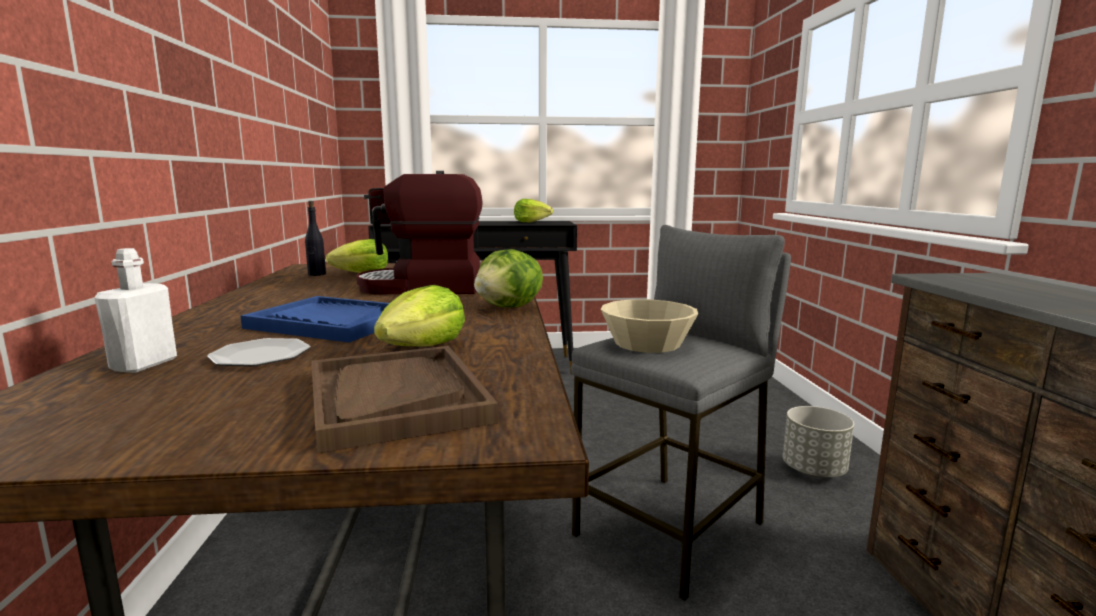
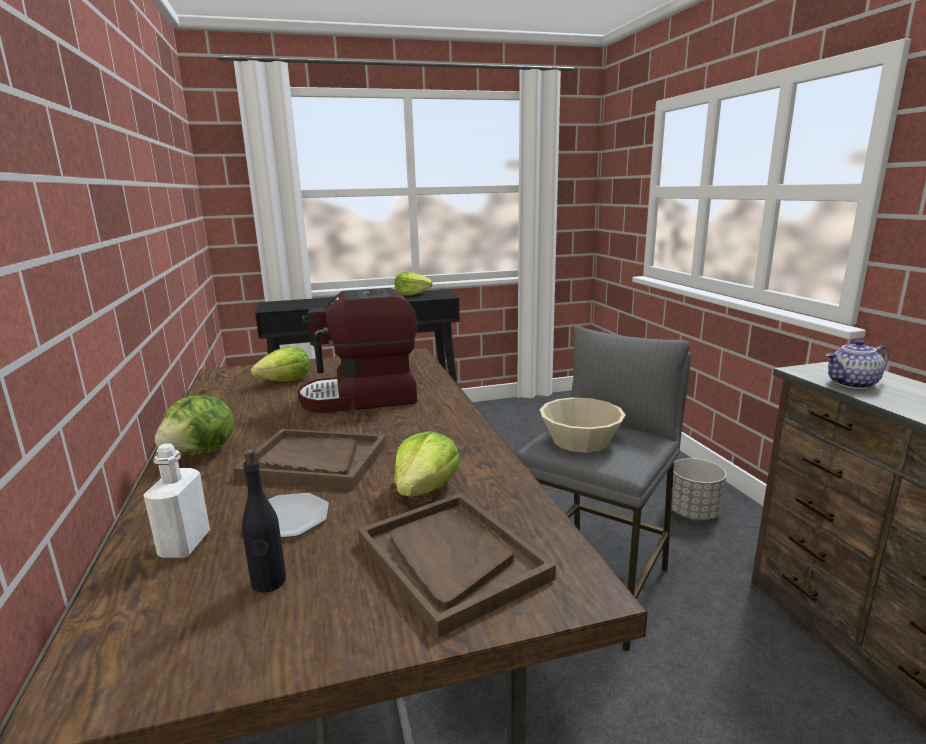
camera: 10 degrees left, 5 degrees up
blue tray [241,296,389,343] -> brown tray [233,429,386,489]
black bottle [305,201,326,276] -> black bottle moved to [242,449,286,592]
lettuce [474,249,543,307] -> lettuce moved to [155,396,234,456]
none -> teapot [826,340,889,389]

